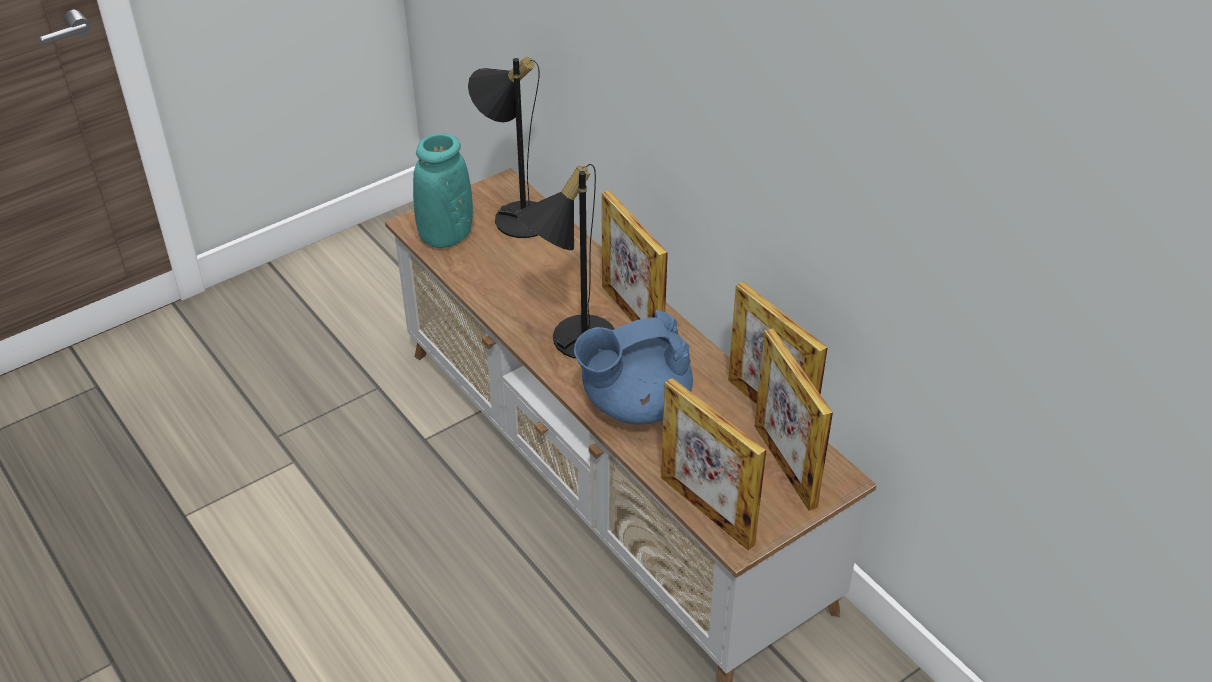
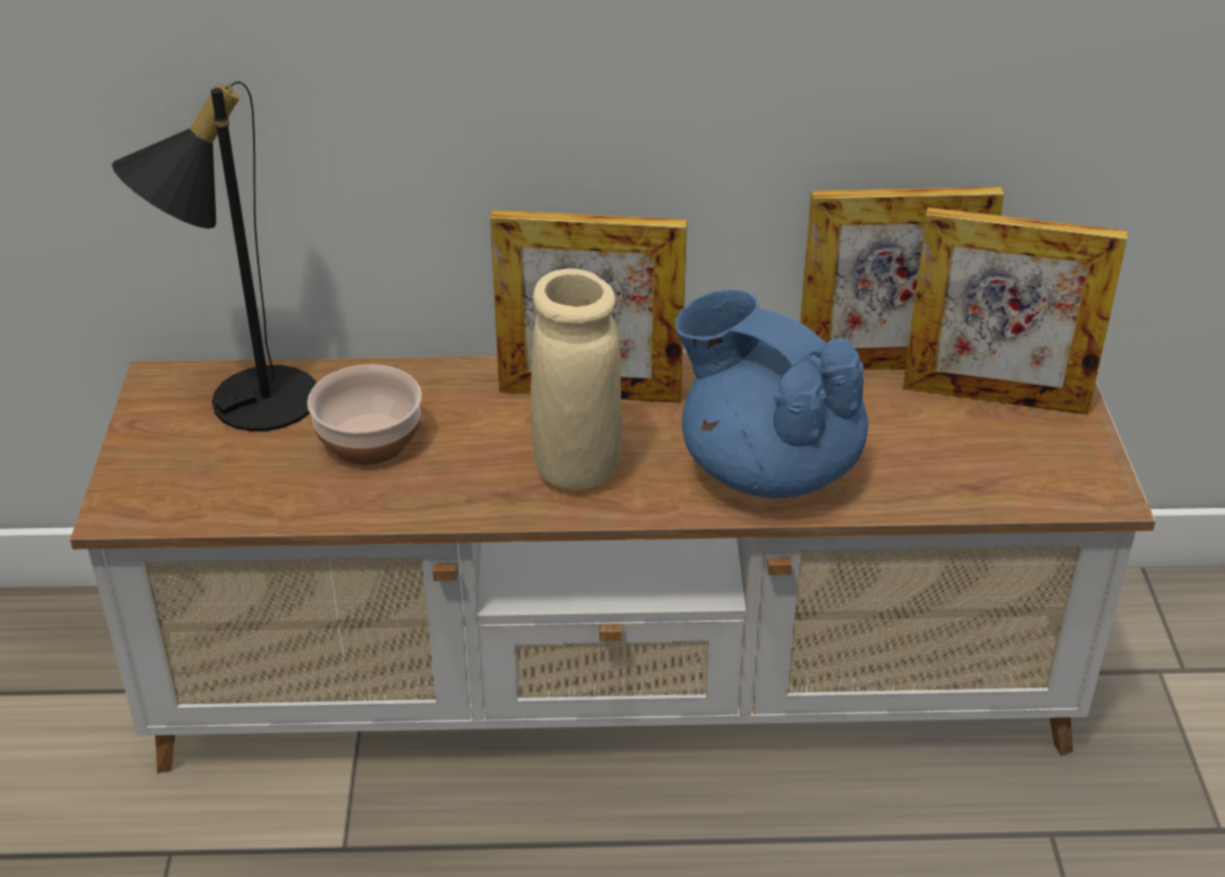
camera: 55 degrees left, 5 degrees down
turquoise vase [413,133,473,248] -> none
black table lamp [516,164,614,359] -> beige vase [530,268,622,490]
blue teapot [574,310,693,424] -> blue teapot turned 120 degrees clockwise [675,290,868,498]
picture frame [661,378,766,550] -> none
none -> bowl [307,364,422,465]

